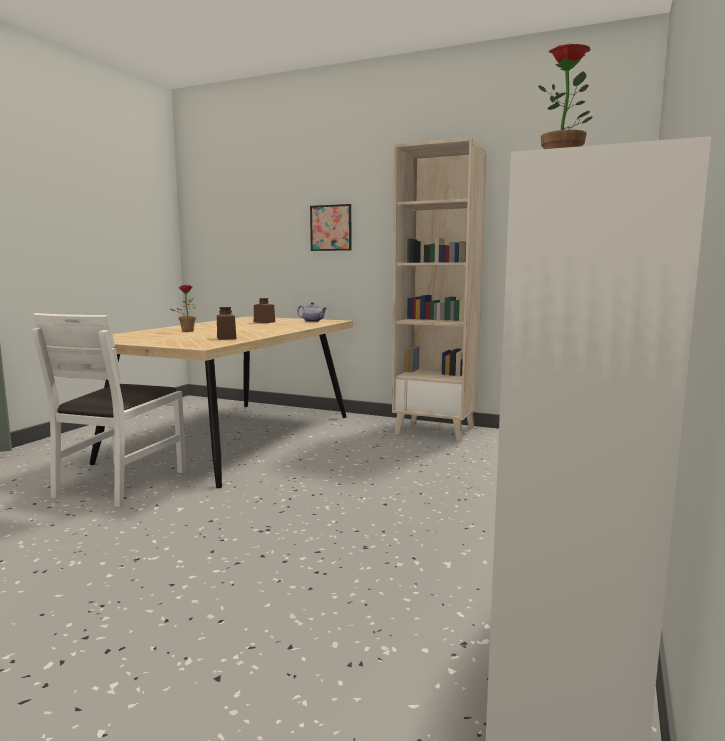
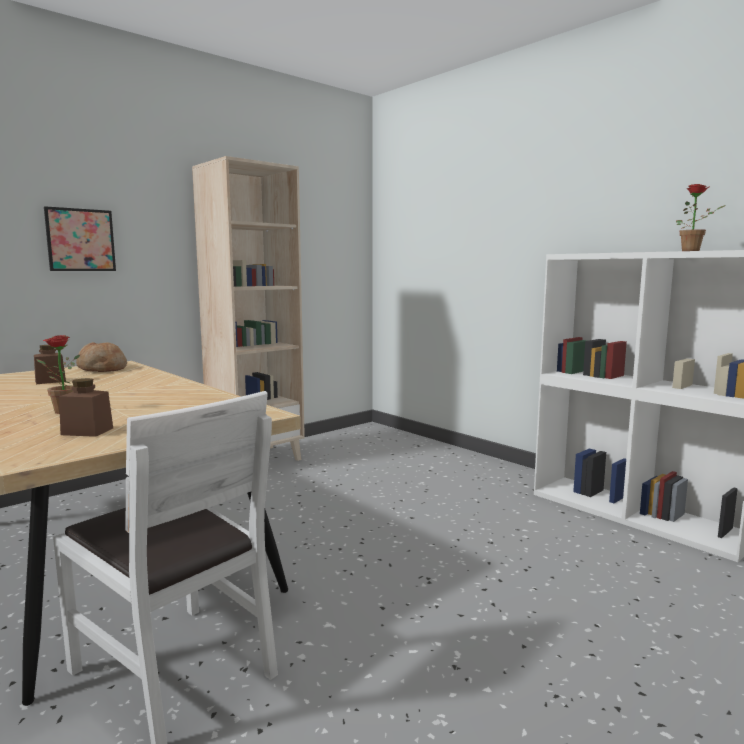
camera: 65 degrees left, 0 degrees up
brown jar [217,307,237,340] -> brown jar moved to [59,378,113,437]
teapot [297,302,327,322] -> bread [76,342,127,372]

